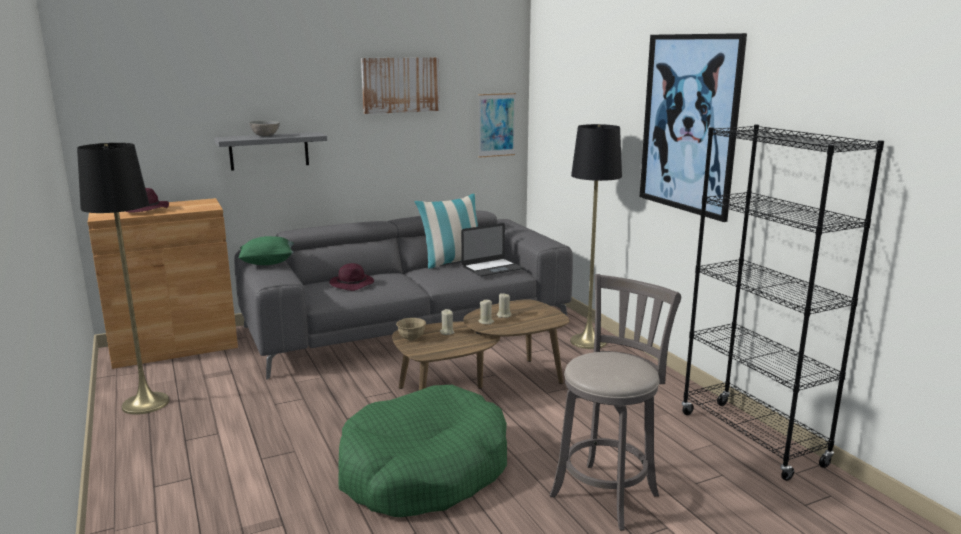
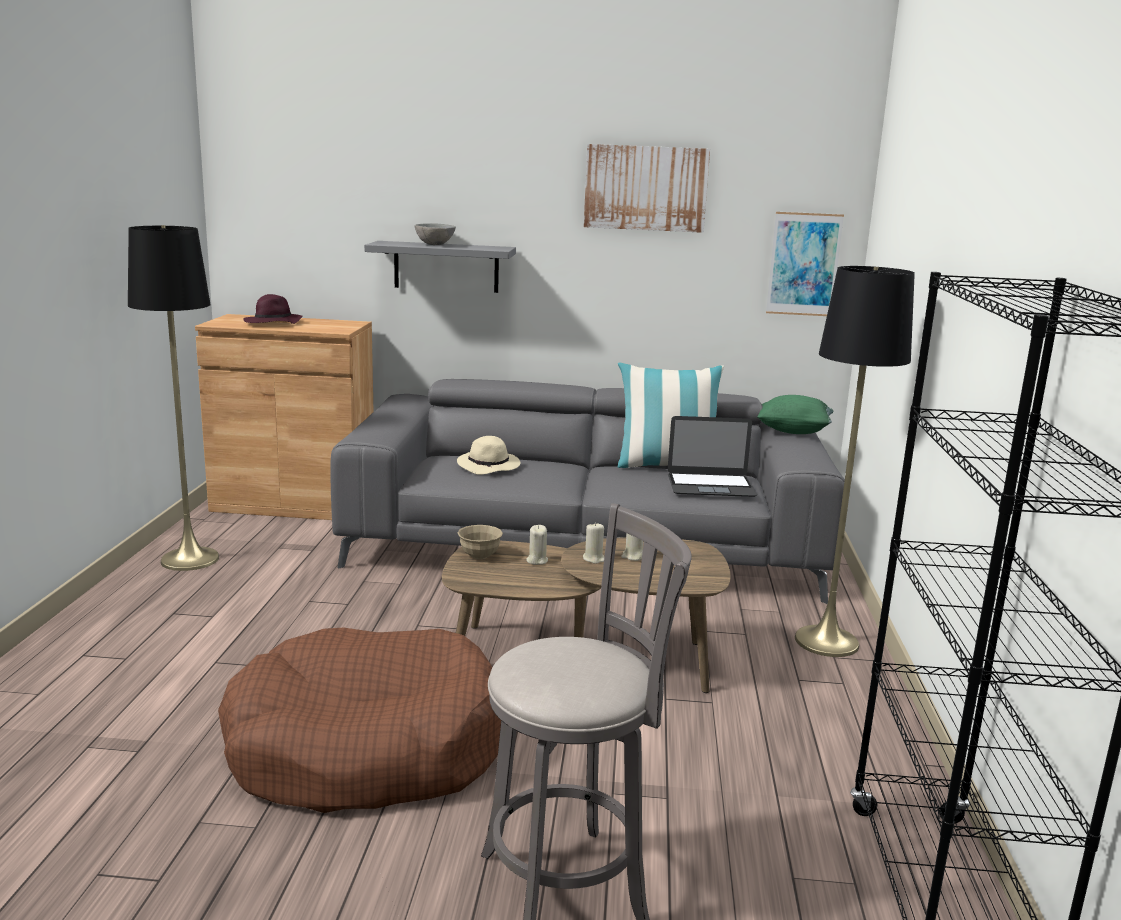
camera: 30 degrees right, 0 degrees up
green pillow [239,236,294,265] -> green pillow moved to [757,395,834,434]
purple hat [329,263,374,291] -> beige hat [457,436,521,475]
green dog bed [338,385,507,517] -> brown dog bed [218,628,501,813]
picture [640,33,747,222] -> none

